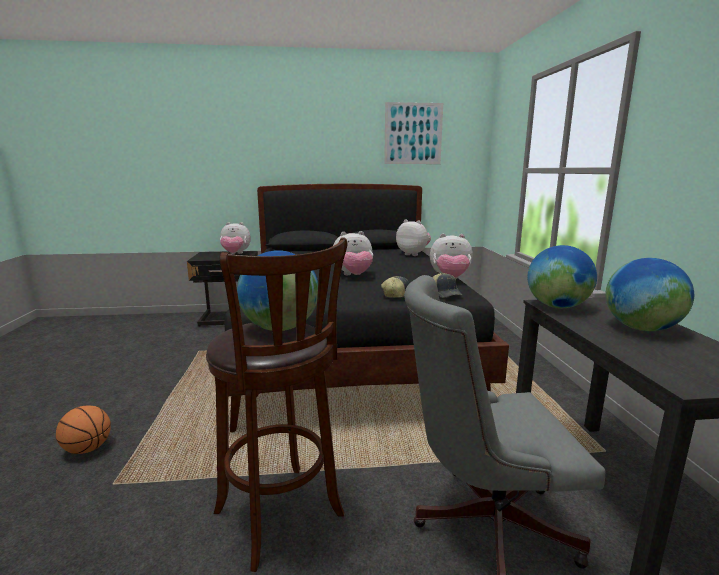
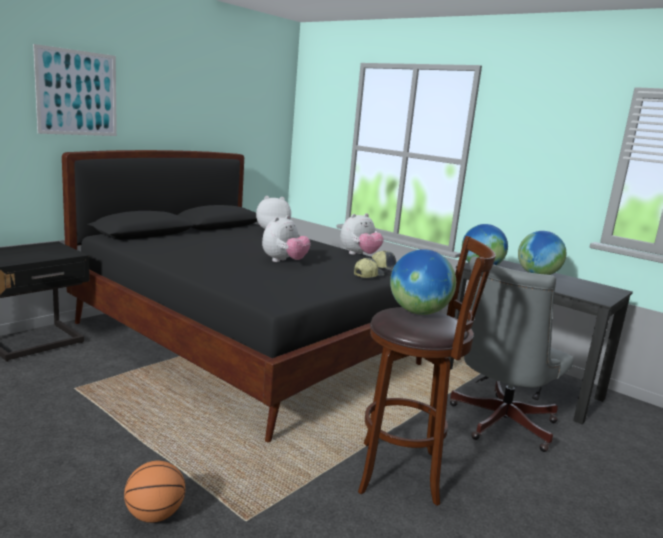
camera: 45 degrees left, 0 degrees up
plush toy [220,222,251,254] -> none
picture [384,102,443,164] -> picture moved to [33,44,117,136]

